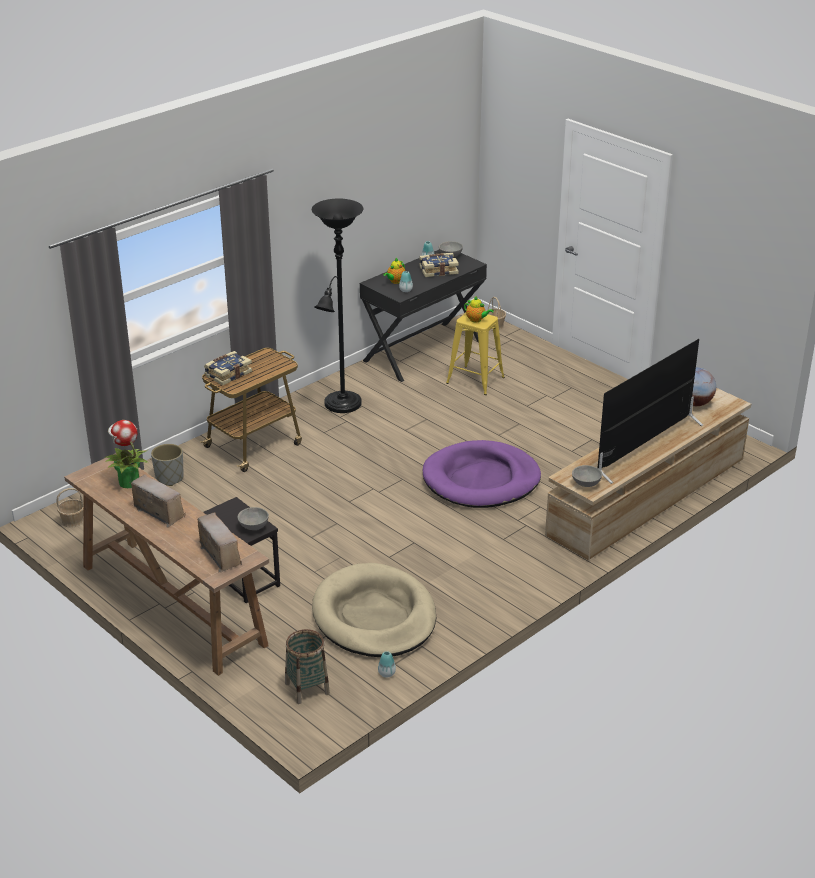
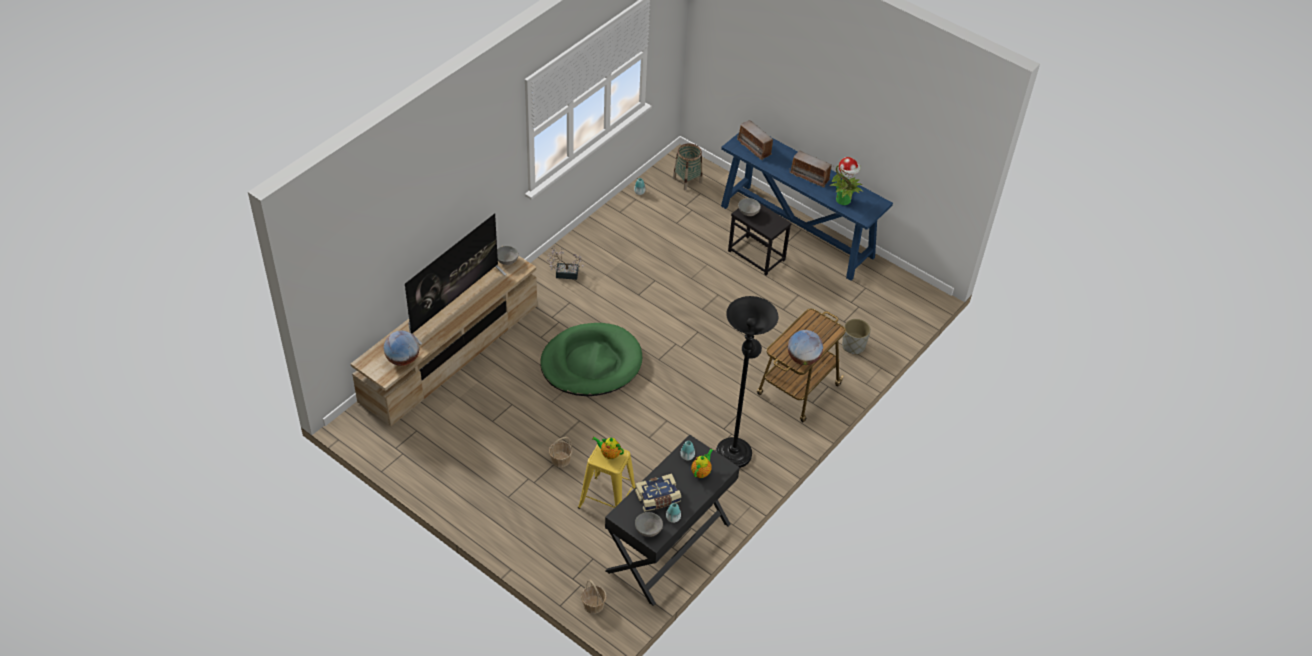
camera: 170 degrees right, 15 degrees up
basket [56,488,84,528] -> basket moved to [549,437,572,468]
brown console table [64,453,269,676] -> blue console table [721,133,893,281]
book [204,351,252,386] -> none
beige dog bed [312,563,436,657] -> none
purple dog bed [423,440,541,508] -> green dog bed [540,323,642,396]
none -> potted plant [547,246,584,280]
none -> globe [788,330,823,365]

